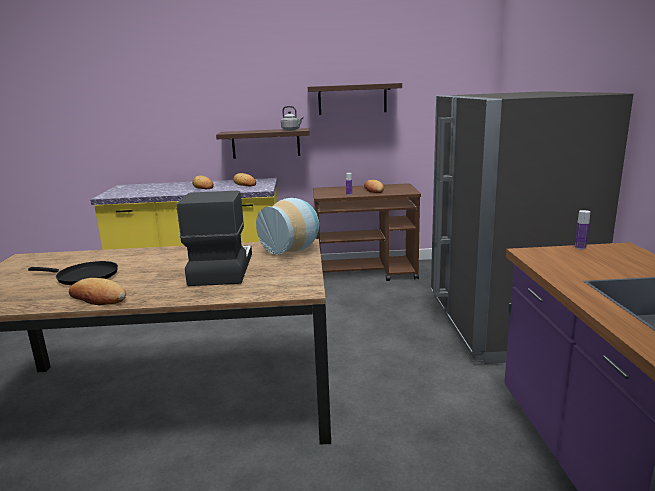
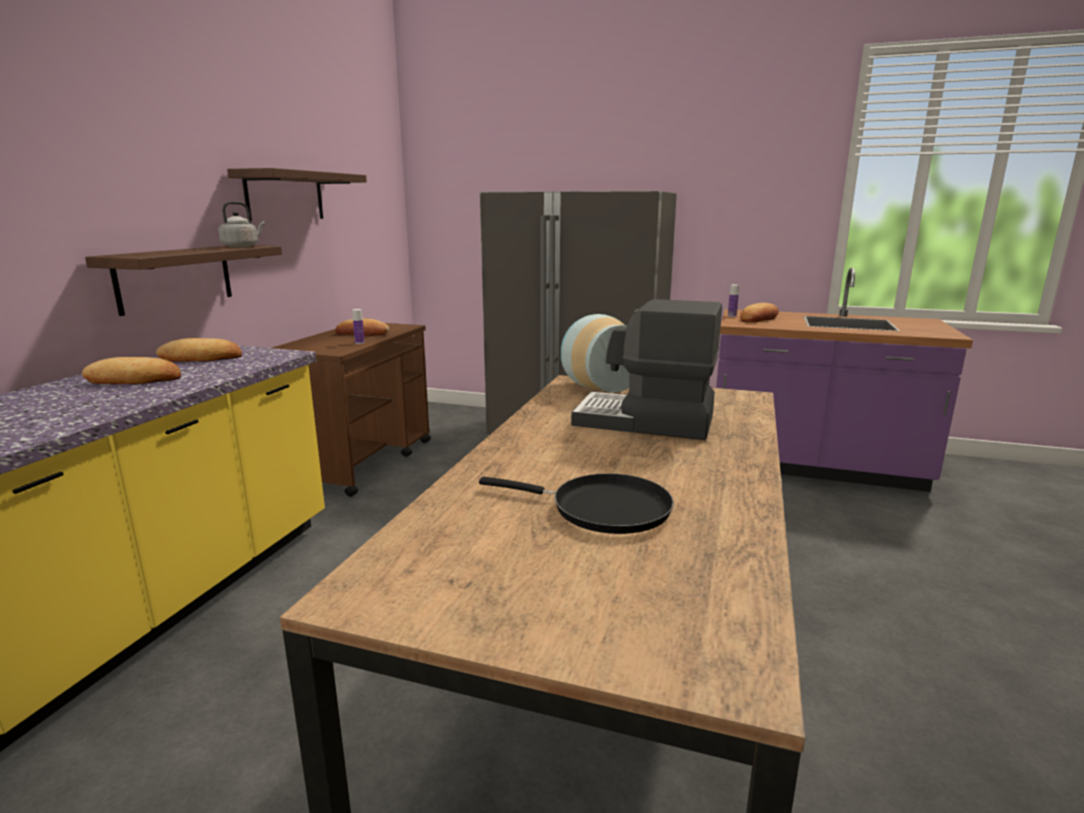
camera: 70 degrees left, 0 degrees up
black frying pan [28,261,118,285] -> black frying pan turned 75 degrees clockwise [479,473,674,534]
bread [69,278,126,305] -> bread moved to [740,303,779,322]

